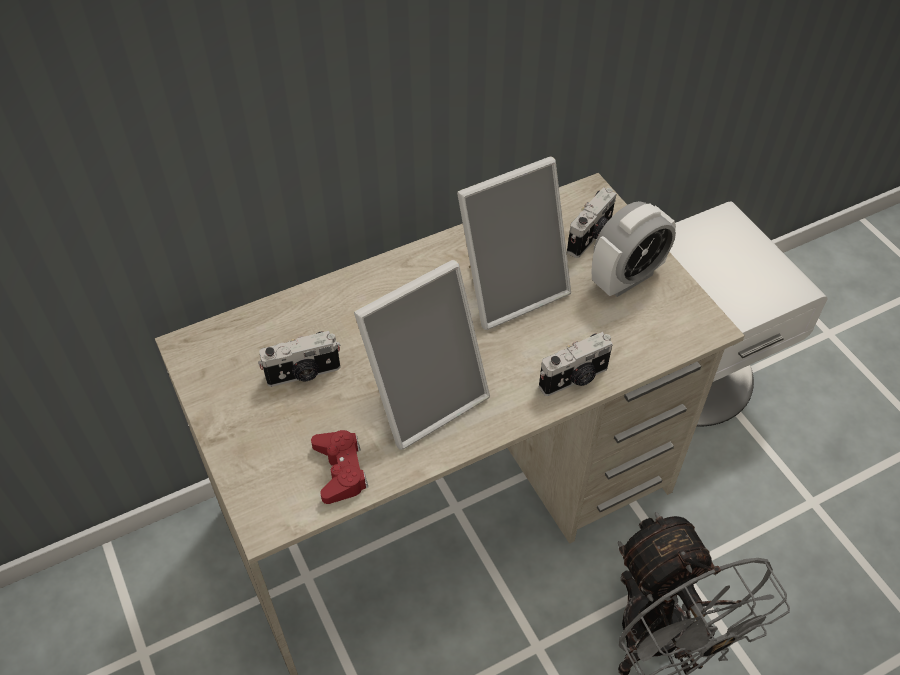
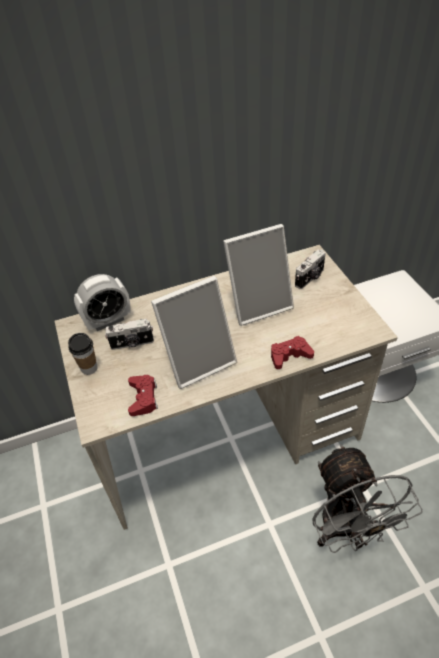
camera: 10 degrees right, 5 degrees down
camera [539,332,613,396] -> red game controller [271,336,314,369]
alarm clock [592,201,676,297] -> alarm clock moved to [74,274,131,331]
none -> cup [68,333,98,375]

